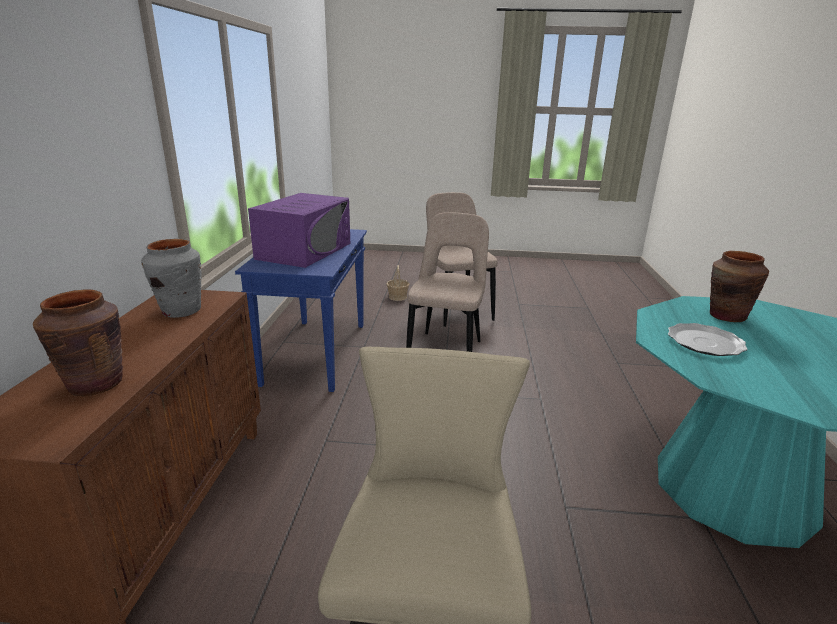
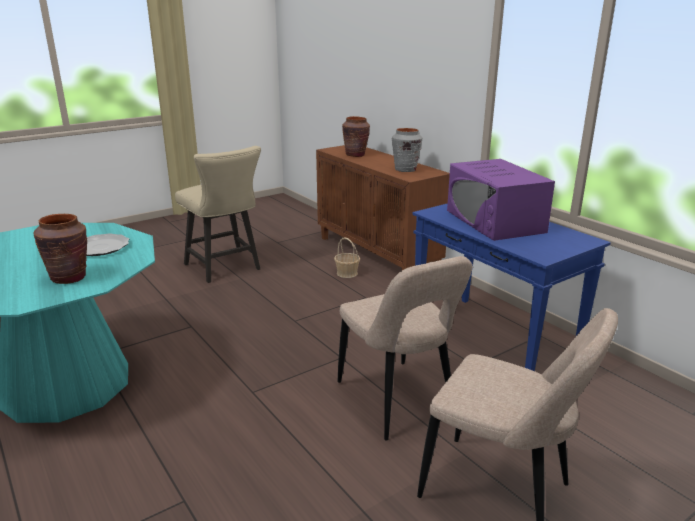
camera: 140 degrees right, 0 degrees up
basket [387,265,410,301] -> basket moved to [334,237,360,278]

